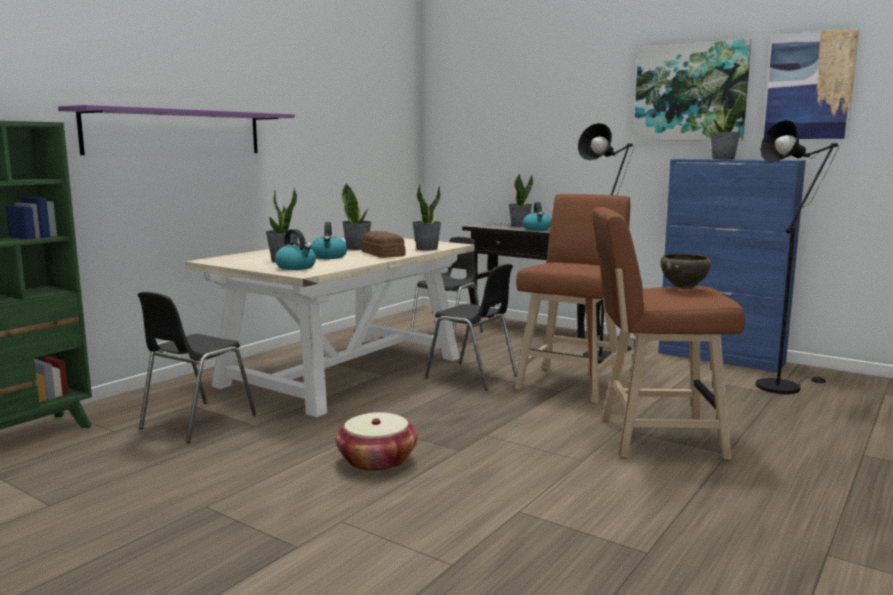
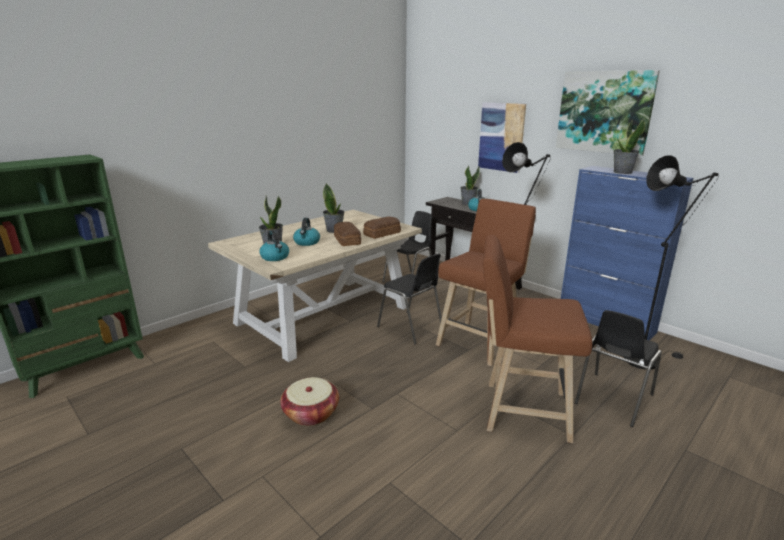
camera: 10 degrees right, 10 degrees up
purple shelf [58,105,295,155] -> none
black chair [138,292,257,443] -> black chair moved to [575,310,662,427]
potted plant [412,184,441,250] -> bread [363,217,401,239]
brown bowl [661,254,711,289] -> none
picture [764,28,859,139] -> picture moved to [478,102,526,173]

